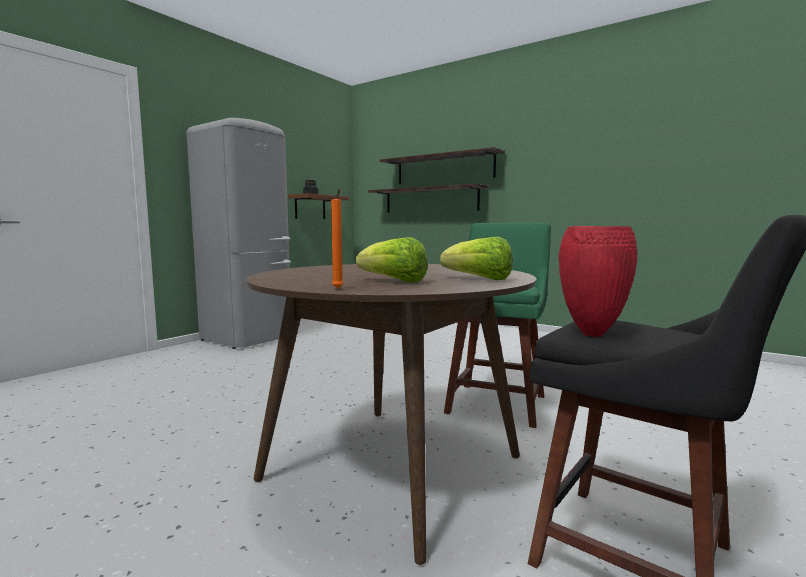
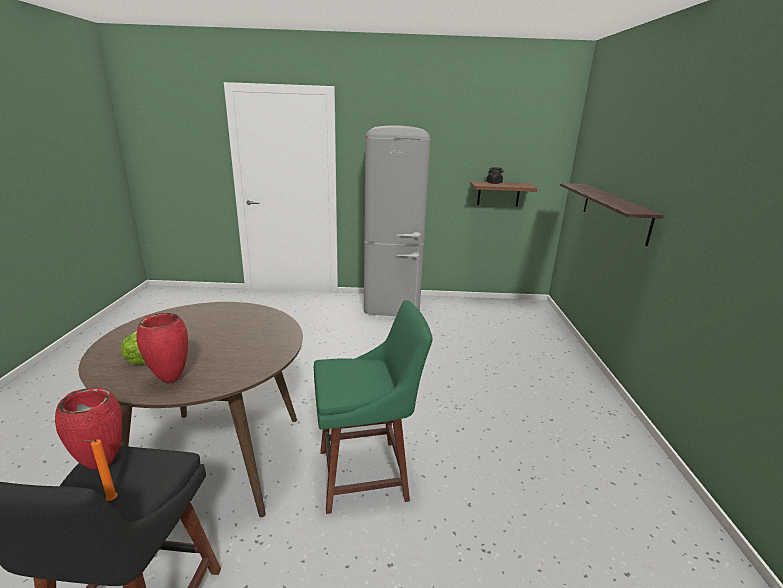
camera: 55 degrees right, 15 degrees up
orange candle [331,189,344,289] -> orange candle moved to [85,439,117,501]
shelf [380,147,505,184] -> none
lettuce [440,237,513,280] -> red vase [136,313,188,383]

